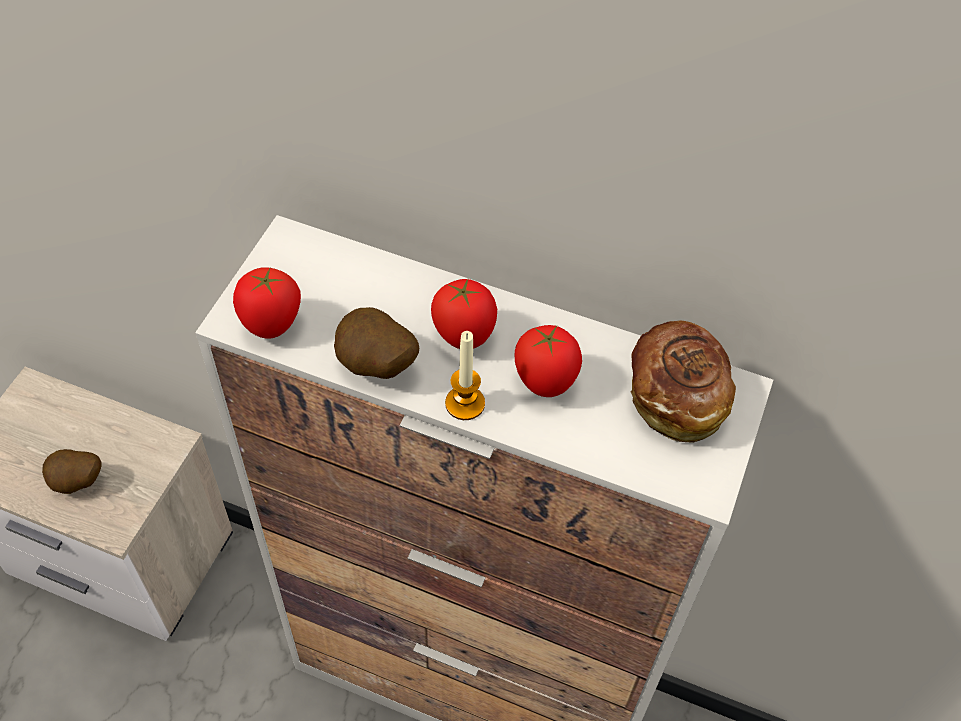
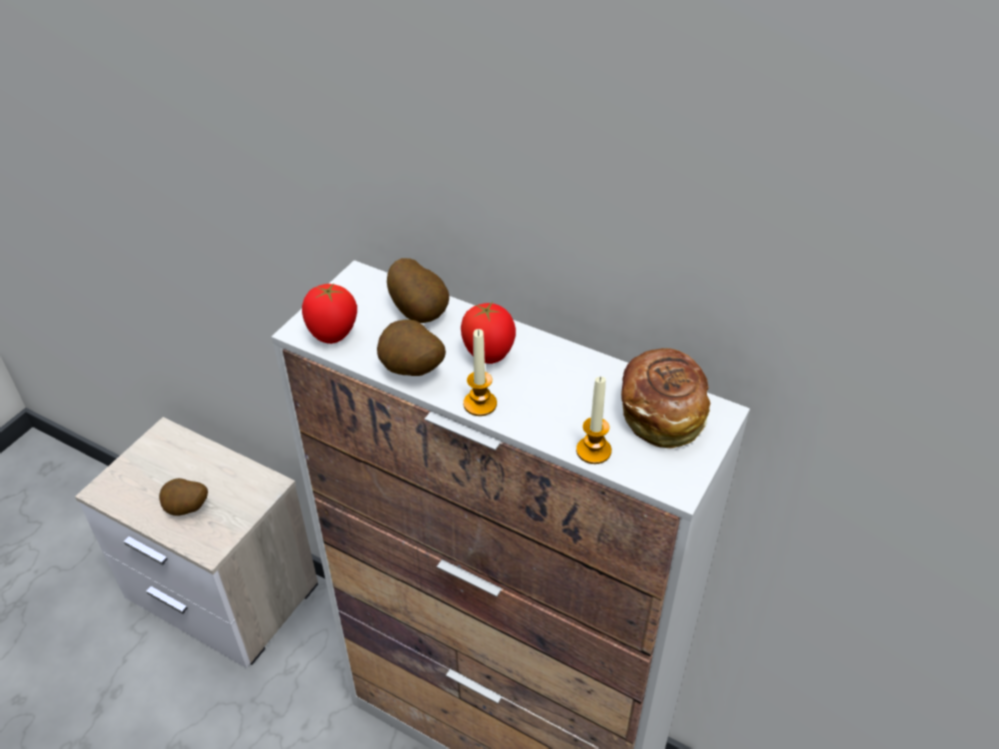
camera: 10 degrees right, 10 degrees down
tomato [515,325,582,397] -> none
none -> potato [387,258,449,323]
none -> candle [576,377,612,464]

